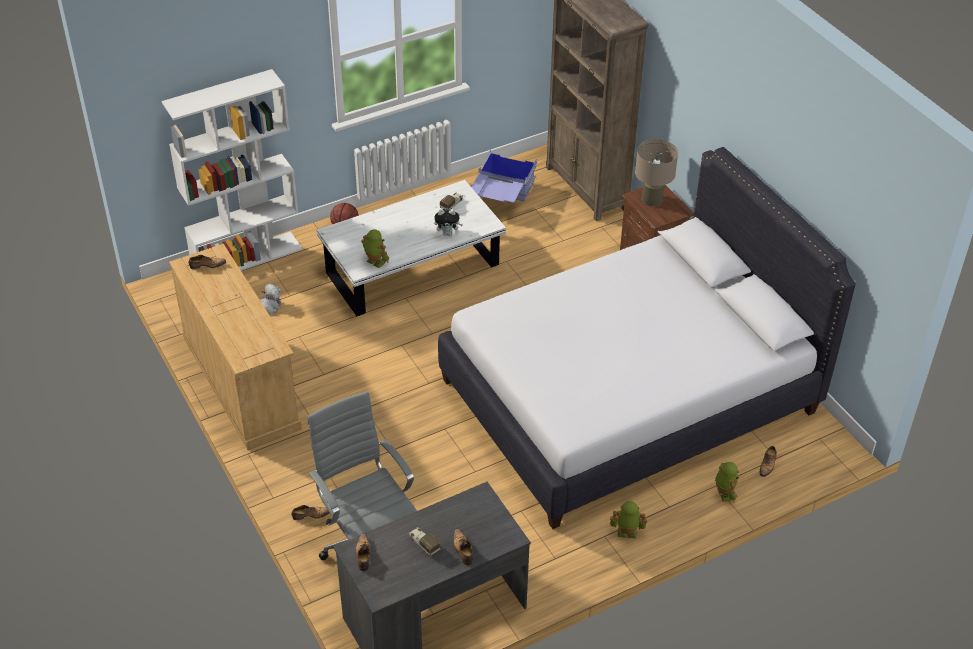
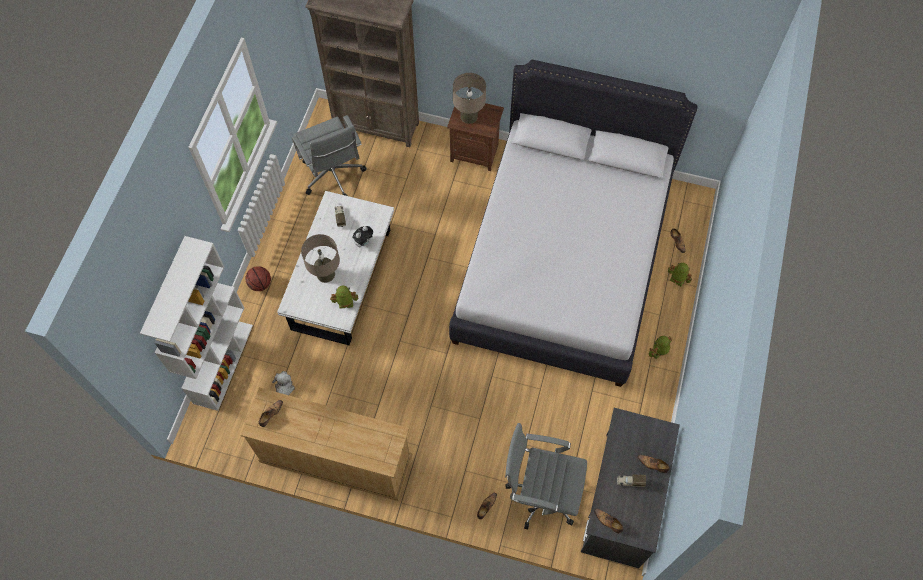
camera: 45 degrees left, 20 degrees up
blue storage box [471,149,537,203] -> grey office chair [292,115,367,196]
none -> beige table lamp [301,234,340,283]

